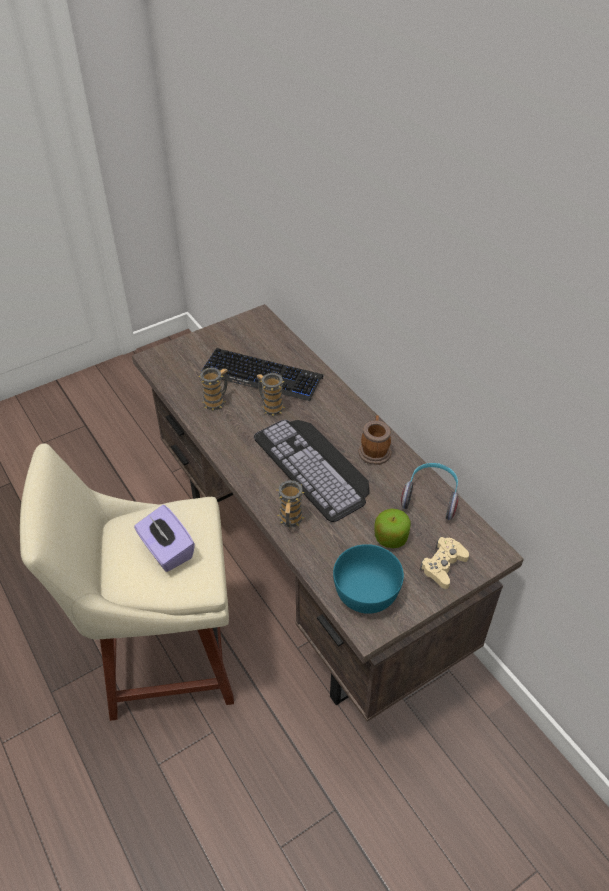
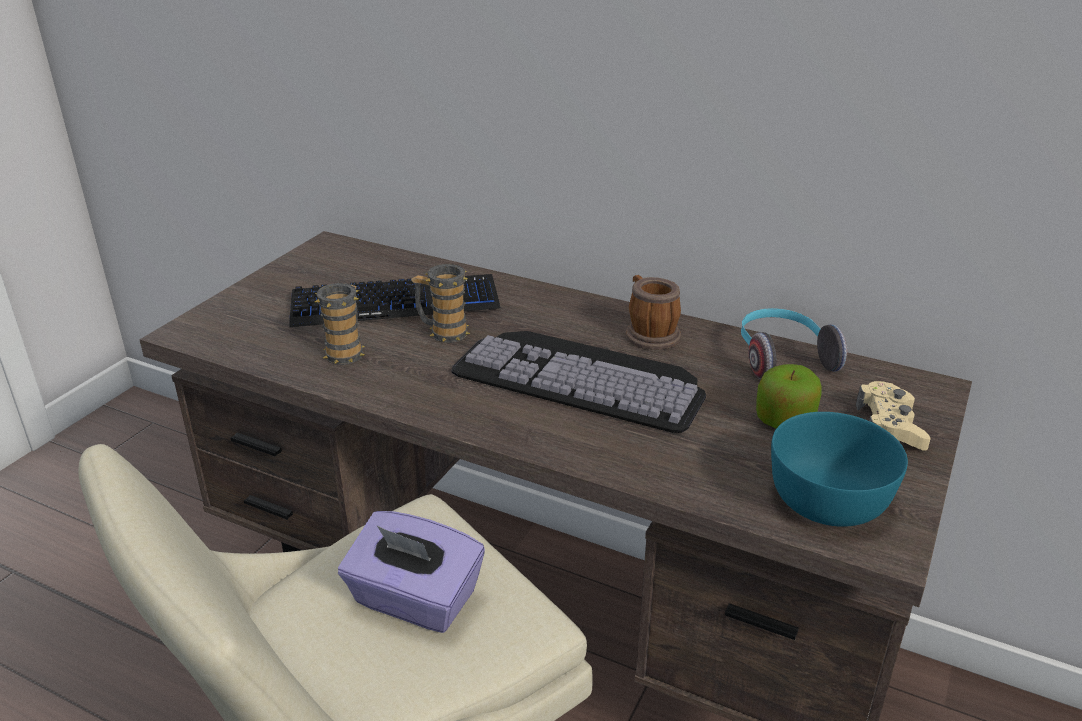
camera: 30 degrees left, 15 degrees down
mug [277,480,305,527] -> none

